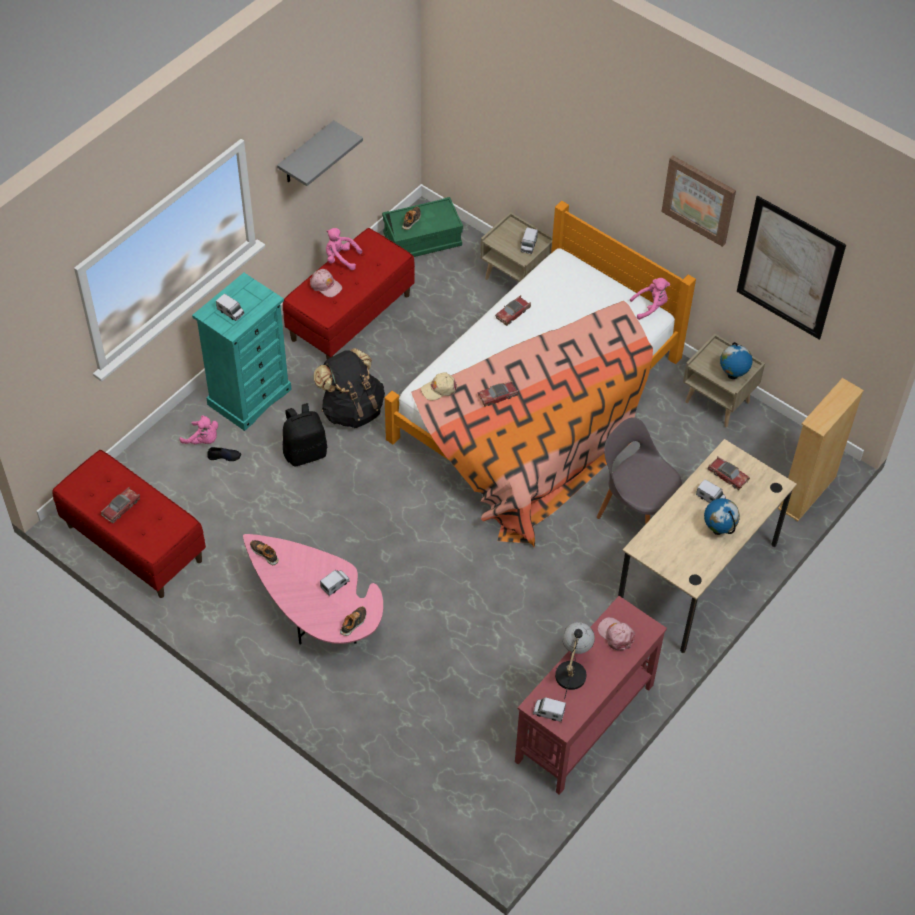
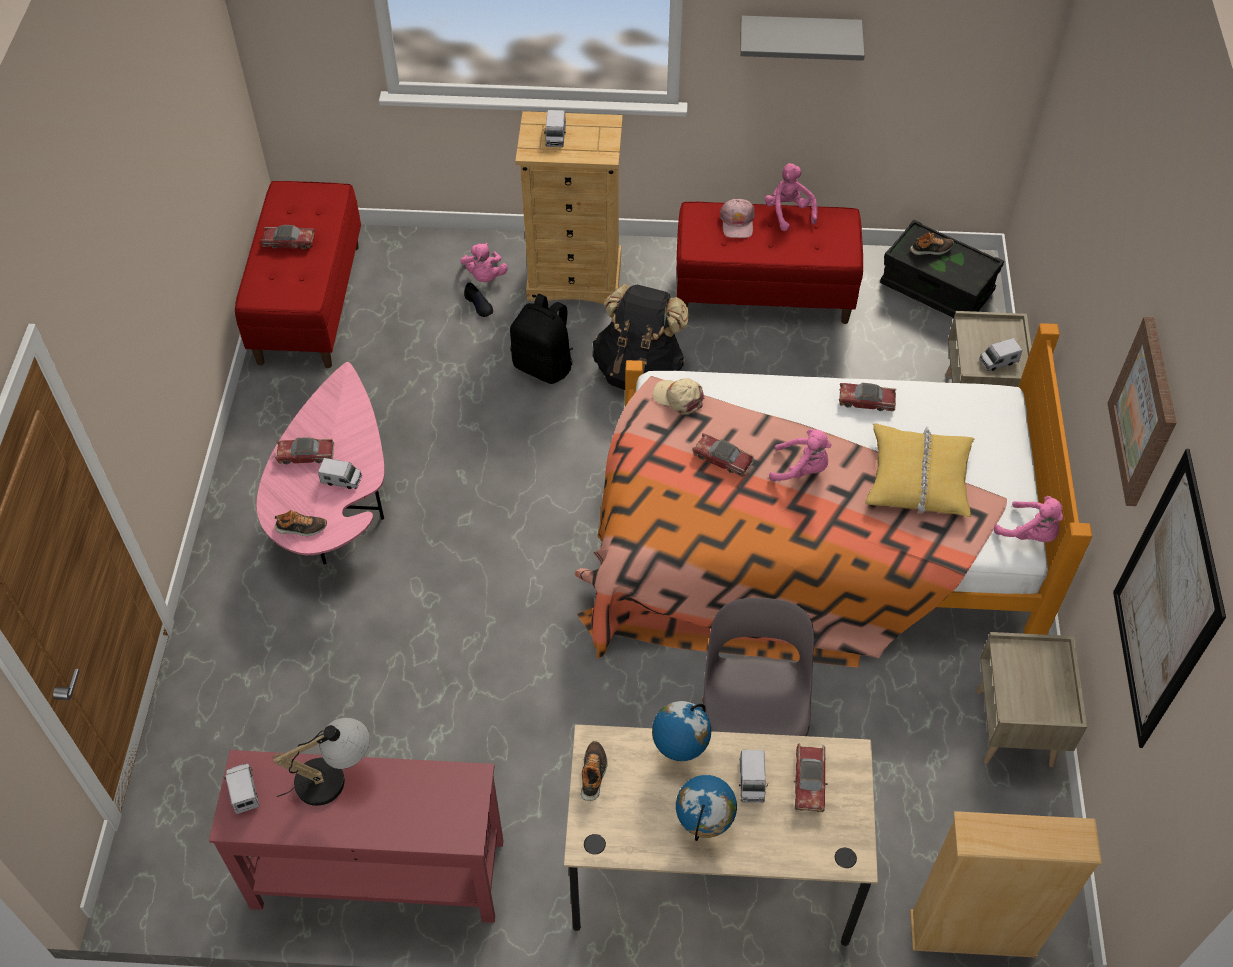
camera: 55 degrees right, 0 degrees up
turquoise dresser [192,273,291,431] -> beige dresser [515,111,623,304]
shoe [250,540,279,565] -> shoe moved to [581,741,608,801]
green storage box [382,197,463,257] -> black storage box [880,220,1004,318]
pink cap [598,617,635,651] -> none
globe [720,342,753,379] -> globe moved to [652,701,711,761]
none -> toy car [275,437,334,464]
none -> pink plush toy [769,429,831,481]
none -> yellow pillow [865,423,974,517]

